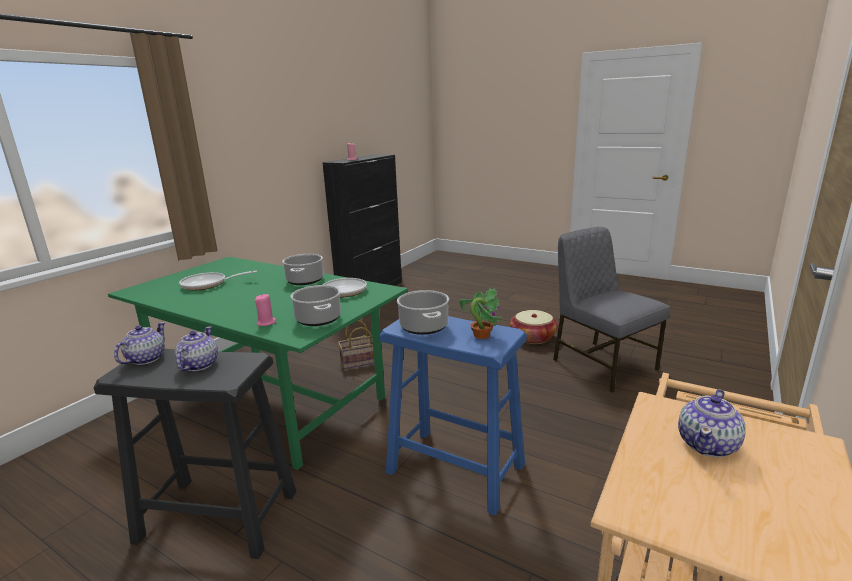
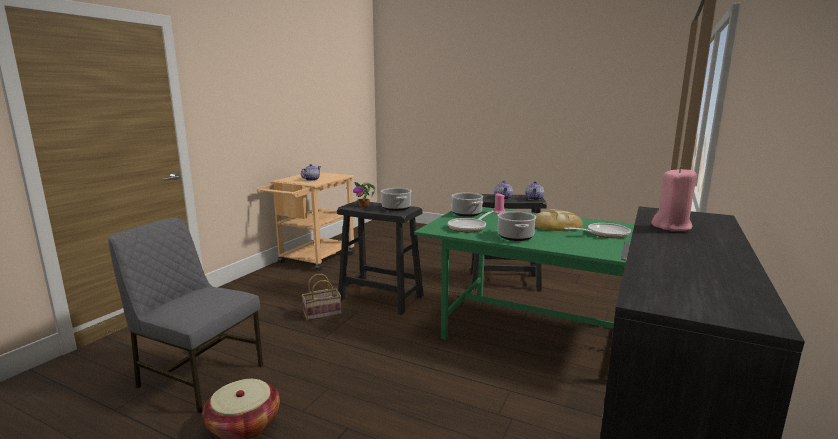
camera: 175 degrees right, 5 degrees down
basket [338,320,374,369] -> basket moved to [302,274,341,321]
blue stool [380,316,527,516] -> black stool [337,201,424,315]
grey chair [553,227,670,393] -> grey chair turned 150 degrees clockwise [109,218,263,414]
none -> bread [535,209,583,231]

